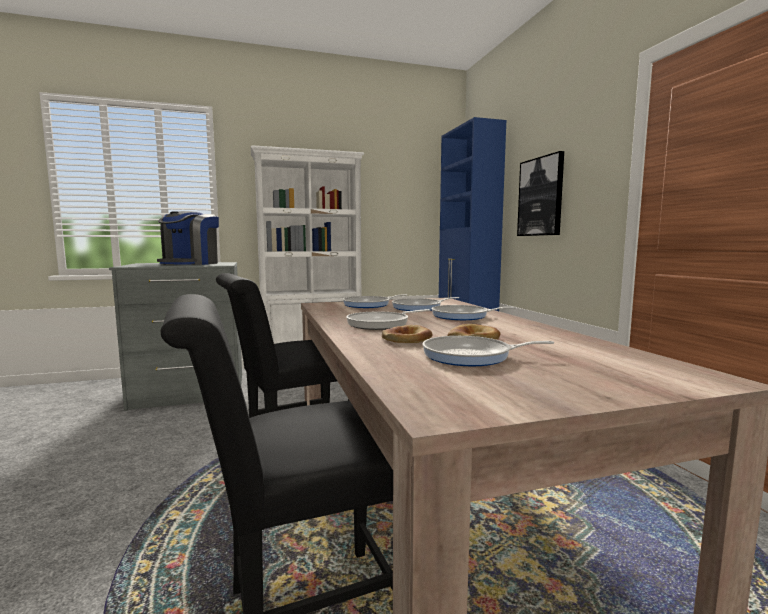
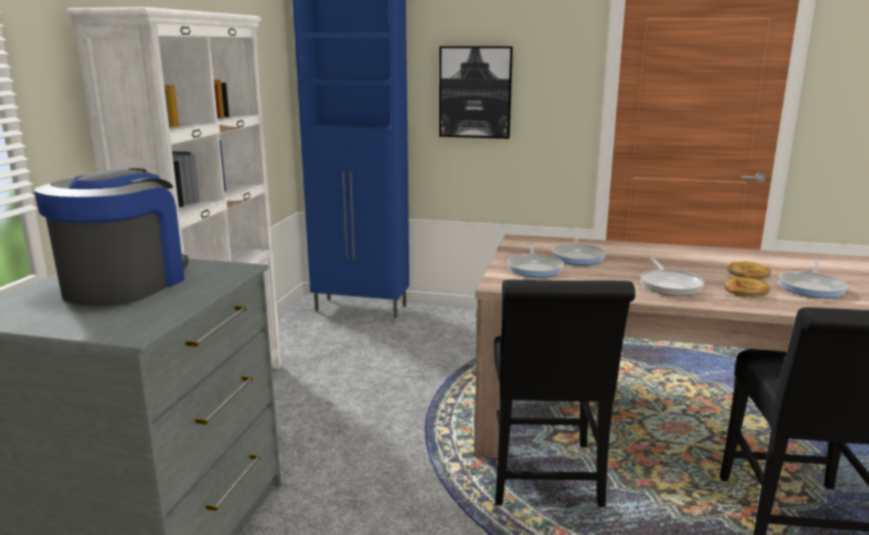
camera: 60 degrees left, 10 degrees up
coffee machine [157,211,219,265] -> coffee machine turned 120 degrees counterclockwise [34,168,189,306]
frying pan [432,305,517,320] -> none

